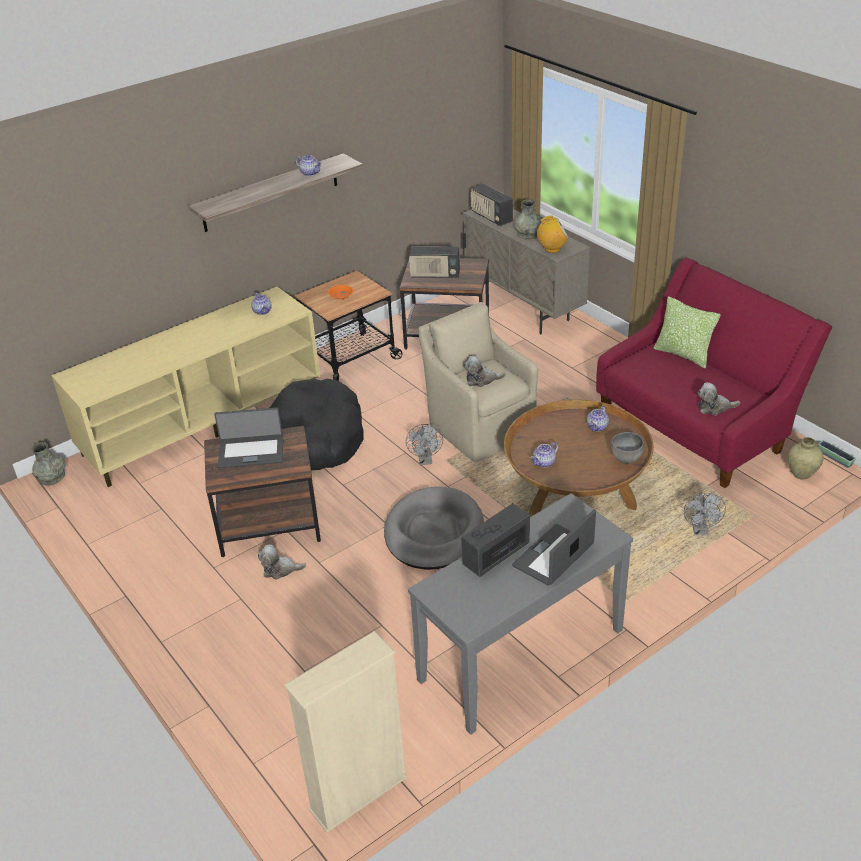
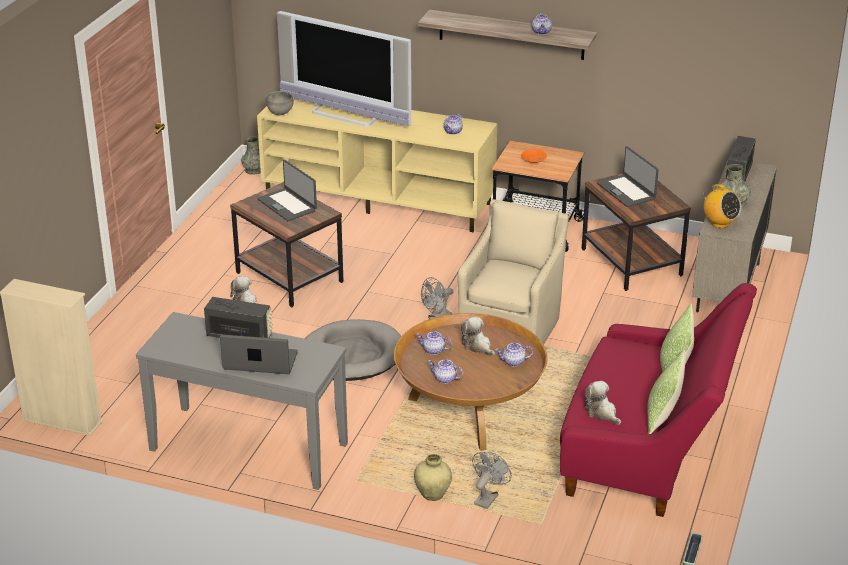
camera: 55 degrees right, 5 degrees down
black dog bed [270,379,364,470] -> none
radio [409,246,460,278] -> laptop [597,146,659,207]
plush toy [464,356,506,387] -> plush toy moved to [461,316,495,357]
grey bowl [611,432,644,463] -> grey bowl moved to [266,91,294,115]
grey fan [684,493,726,535] -> grey fan turned 150 degrees clockwise [472,452,511,509]
beige vase [788,437,824,480] -> beige vase moved to [414,454,452,501]
none -> television [277,11,411,127]
none -> teapot [428,360,464,384]
none -> pillow [647,349,685,434]

